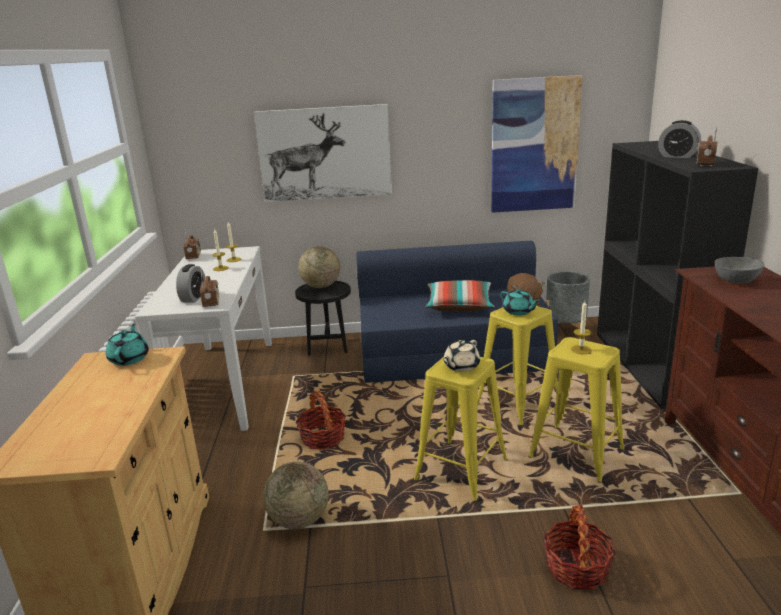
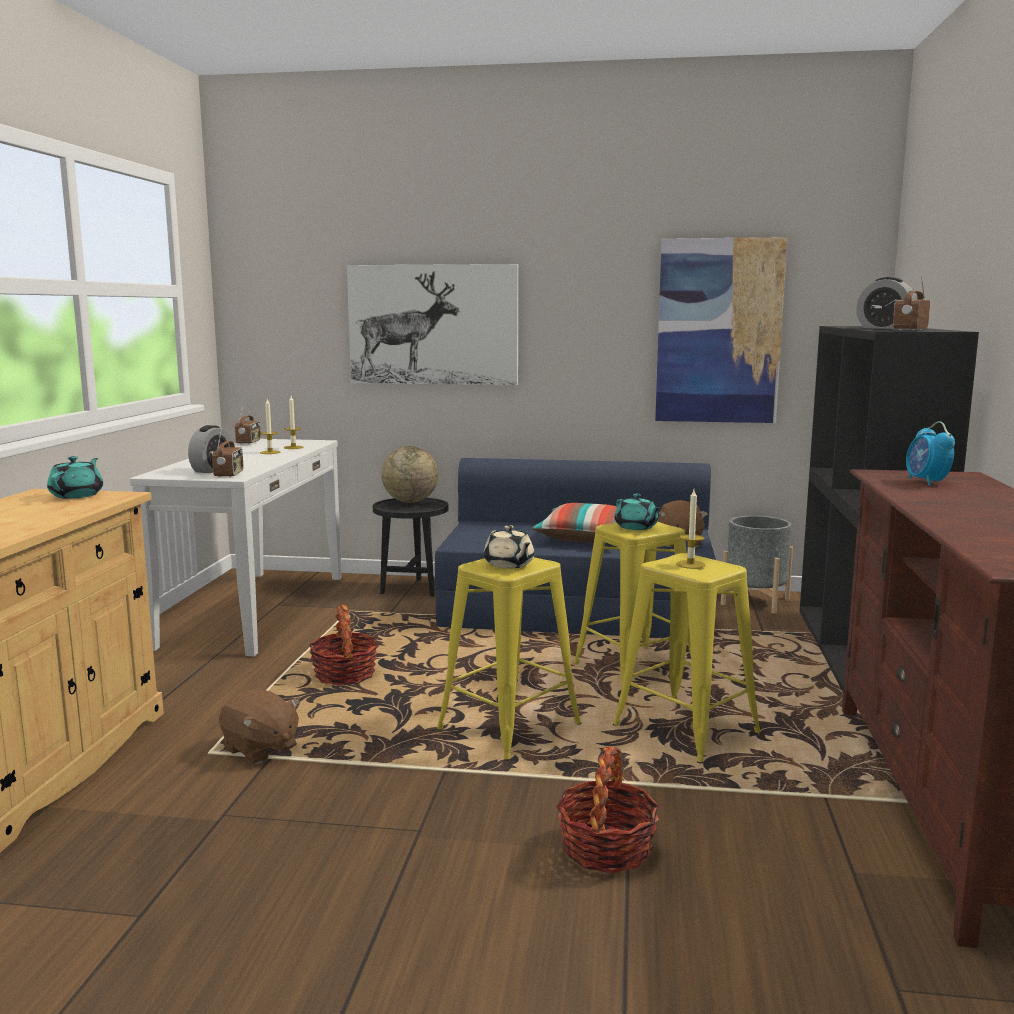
camera: 10 degrees right, 10 degrees down
globe [263,461,329,529] -> brown plush toy [219,689,300,764]
beige teapot [444,340,480,372] -> beige teapot turned 75 degrees counterclockwise [484,525,534,569]
grey bowl [715,257,764,284] -> alarm clock [906,421,955,486]

